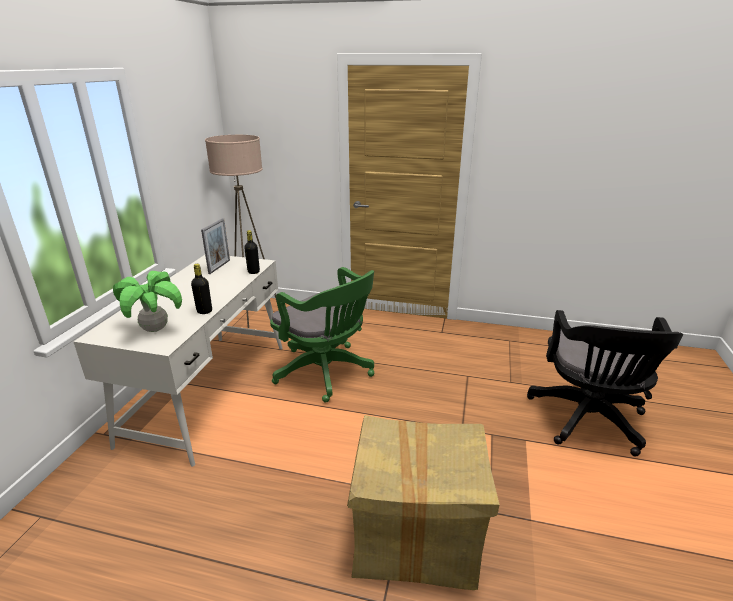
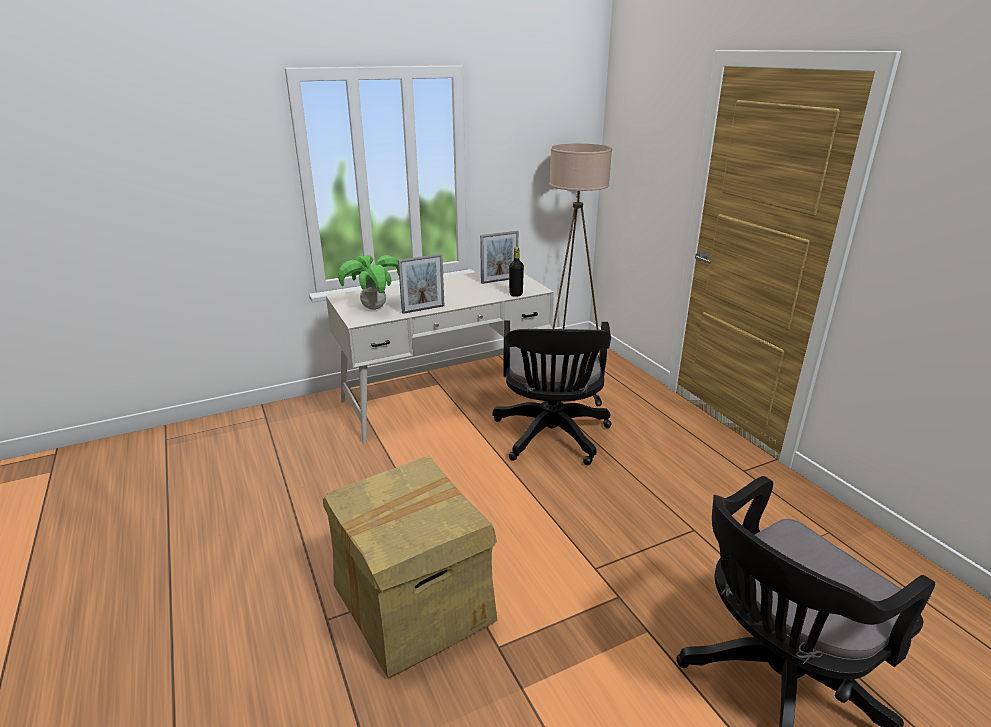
camera: 50 degrees right, 0 degrees up
black bottle [191,264,212,314] -> picture frame [398,254,445,314]
green office chair [270,267,374,403] -> black office chair [492,320,612,465]

